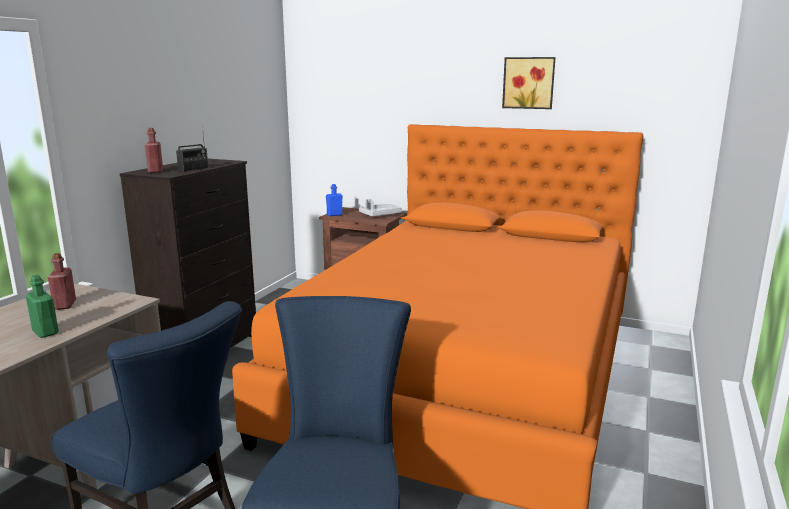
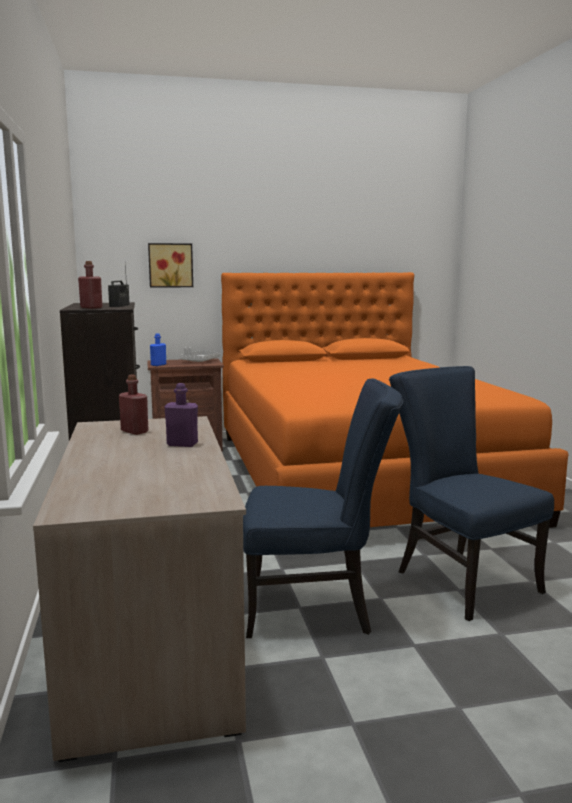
camera: 35 degrees left, 5 degrees down
green bottle [26,275,59,338] -> purple bottle [164,383,198,447]
picture [502,57,556,109] -> picture moved to [148,243,193,288]

